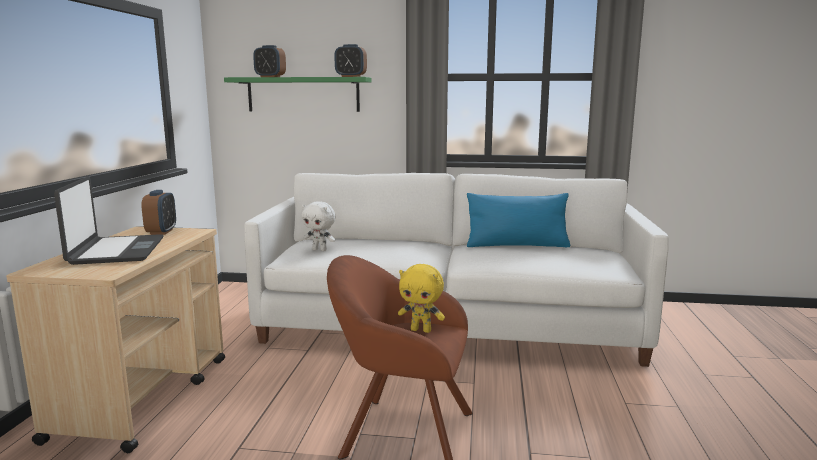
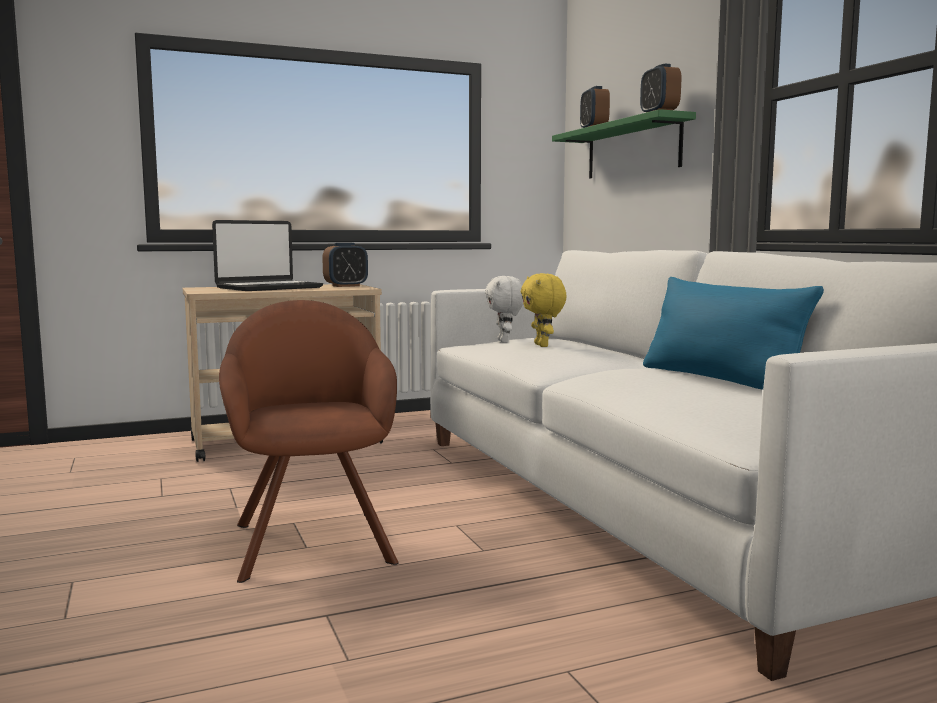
camera: 60 degrees right, 5 degrees down
yellow plush toy [398,264,445,333] -> yellow plush toy moved to [521,273,566,347]

